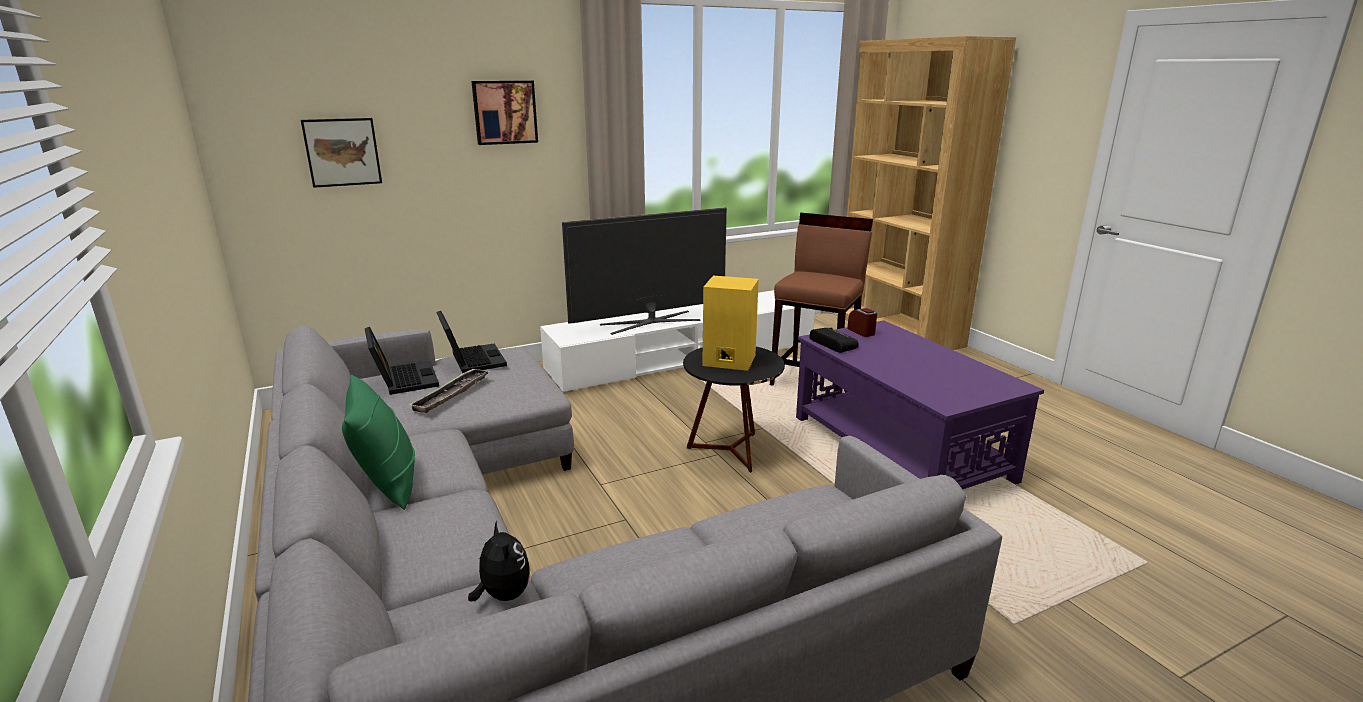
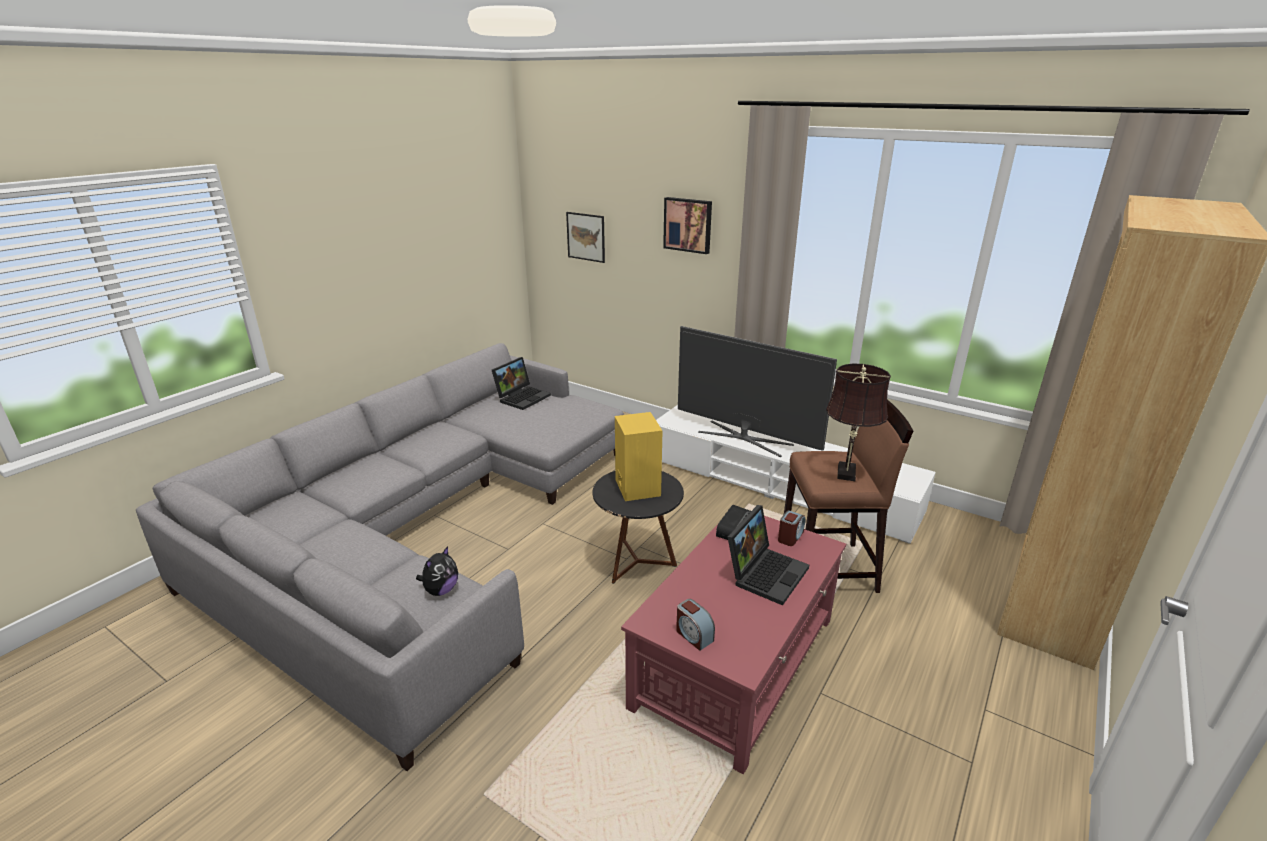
camera: 60 degrees right, 5 degrees up
green pillow [342,375,415,510] -> none
tray [409,369,490,413] -> none
laptop [436,311,507,373] -> laptop moved to [728,505,809,605]
plush toy [468,520,530,601] -> plush toy moved to [416,546,458,596]
purple coffee table [796,320,1044,489] -> red coffee table [621,516,846,774]
none -> alarm clock [676,599,715,651]
none -> brown table lamp [826,363,891,482]

